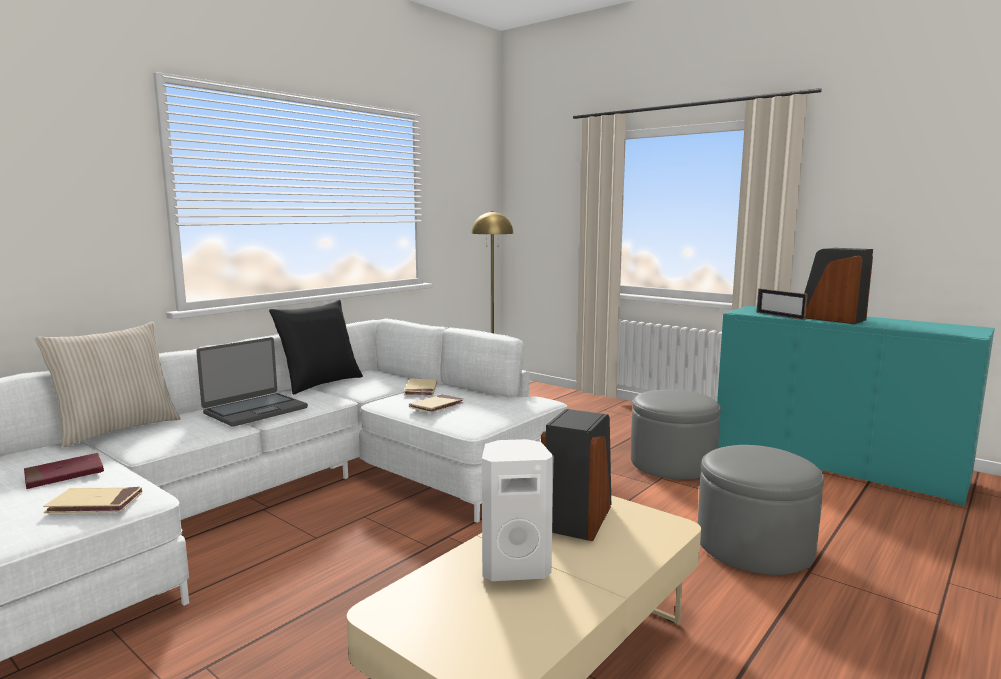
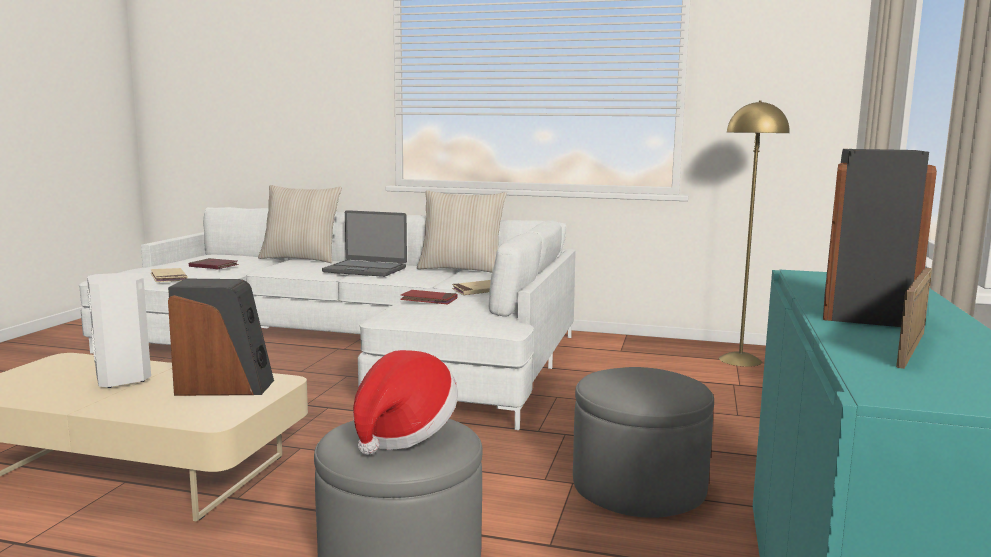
camera: 65 degrees right, 0 degrees up
black pillow [269,300,363,395] -> beige pillow [417,190,507,273]
beige book [409,394,464,413] -> red book [400,290,458,304]
picture frame [757,288,808,320] -> picture frame moved to [896,267,932,369]
none -> hat [353,350,458,455]

